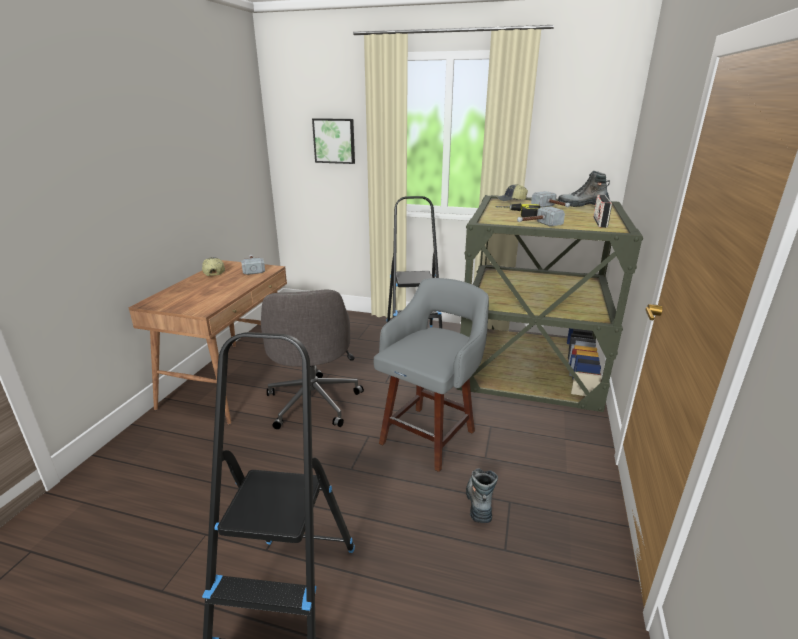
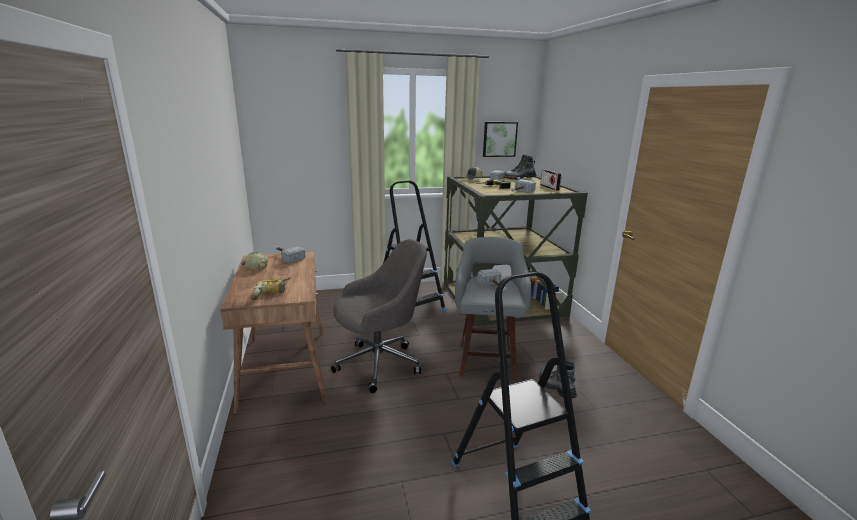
camera: 30 degrees left, 5 degrees down
grey office chair [261,290,364,429] -> grey office chair turned 75 degrees counterclockwise [331,239,427,393]
picture [312,118,355,164] -> picture moved to [483,122,518,157]
none -> power drill [251,277,290,300]
none -> hammer [477,269,507,291]

